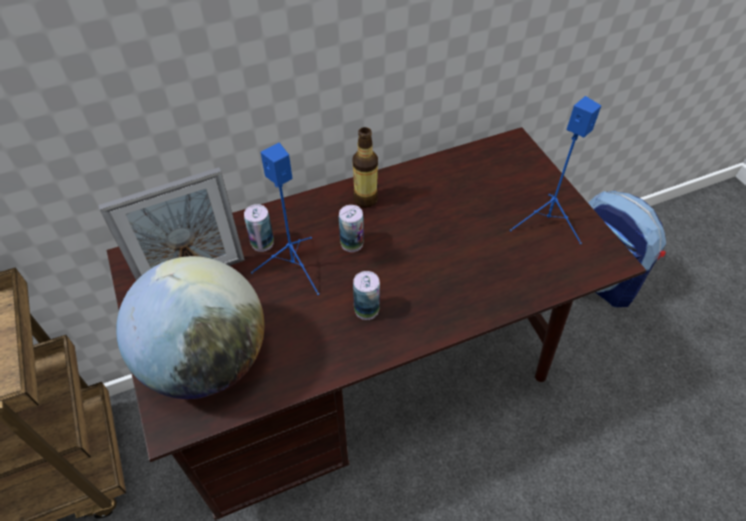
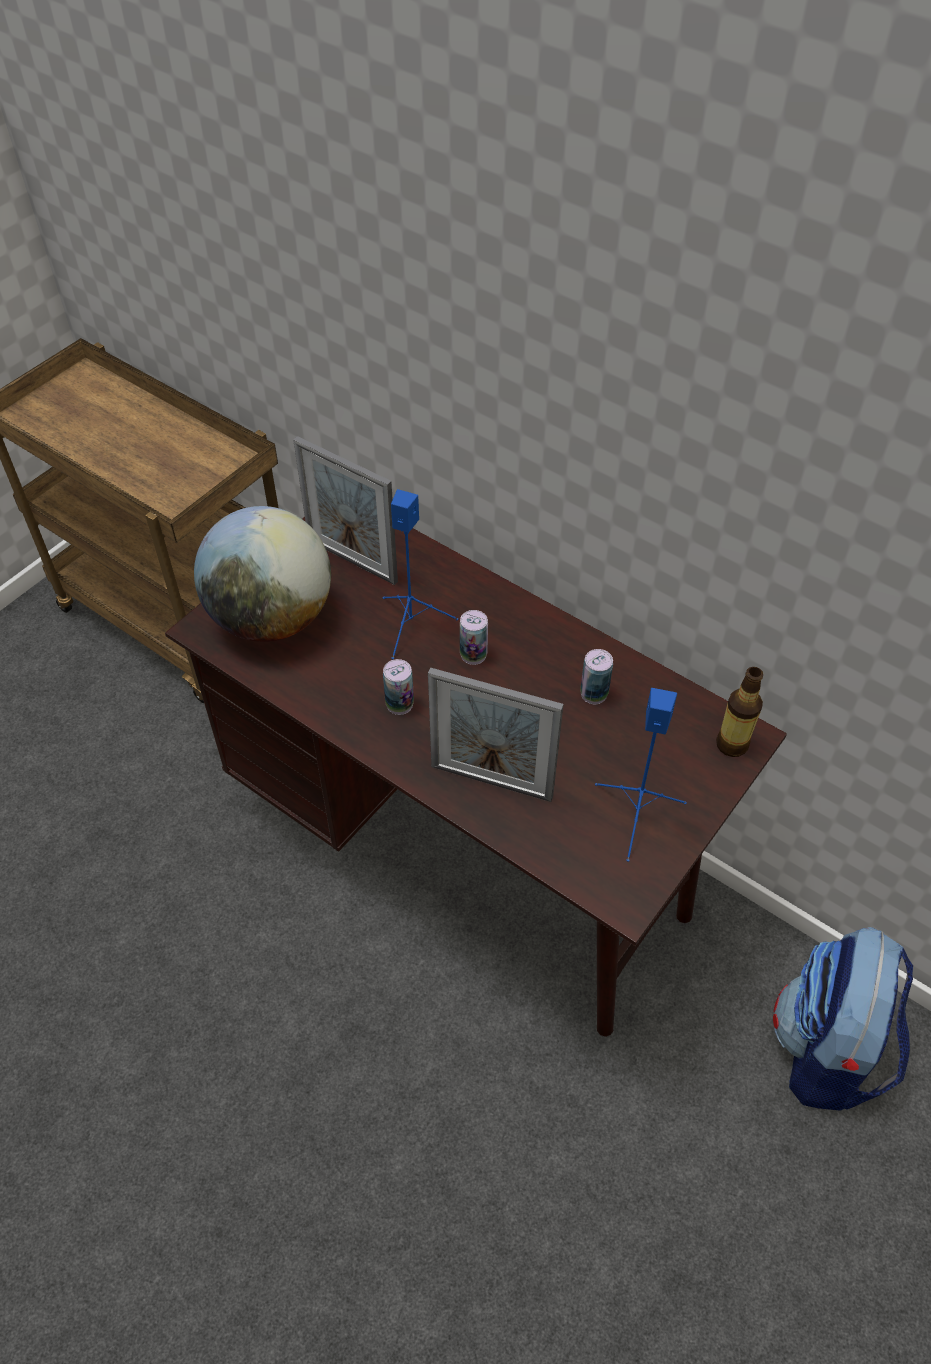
camera: 60 degrees right, 0 degrees up
can [244,204,274,252] -> can moved to [580,649,613,704]
bottle [352,127,378,208] -> bottle moved to [716,667,763,757]
none -> picture frame [428,667,564,802]

